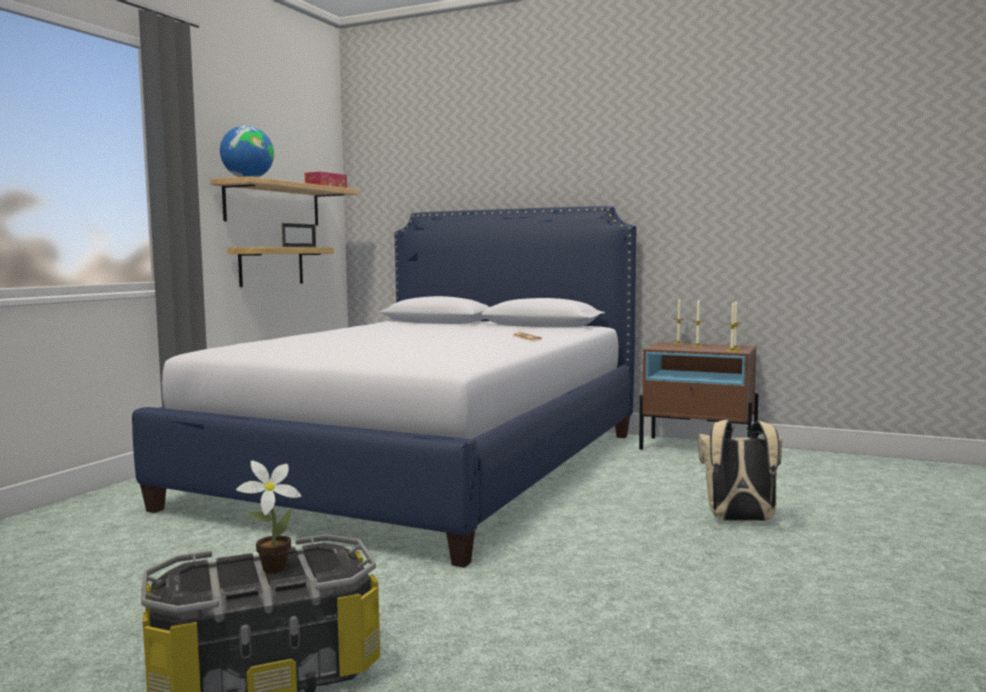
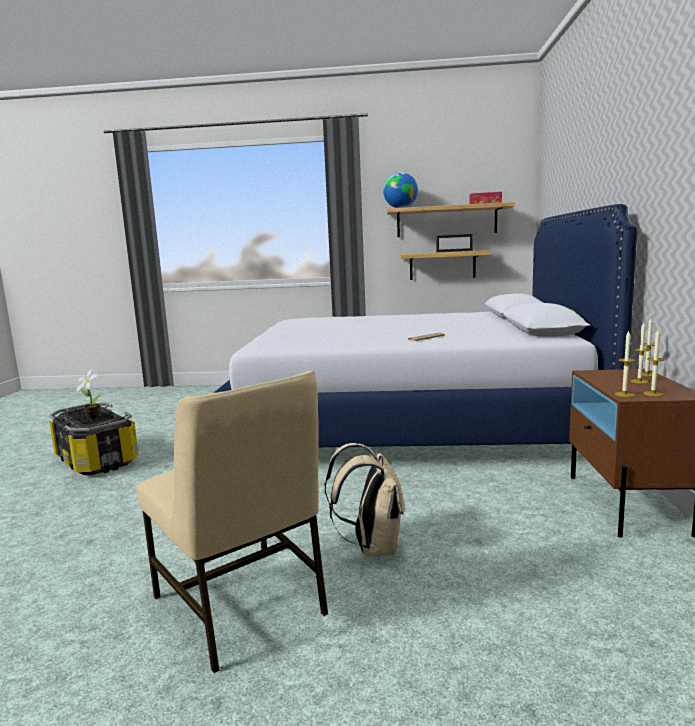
camera: 70 degrees right, 5 degrees up
none -> beige chair [136,370,328,673]

